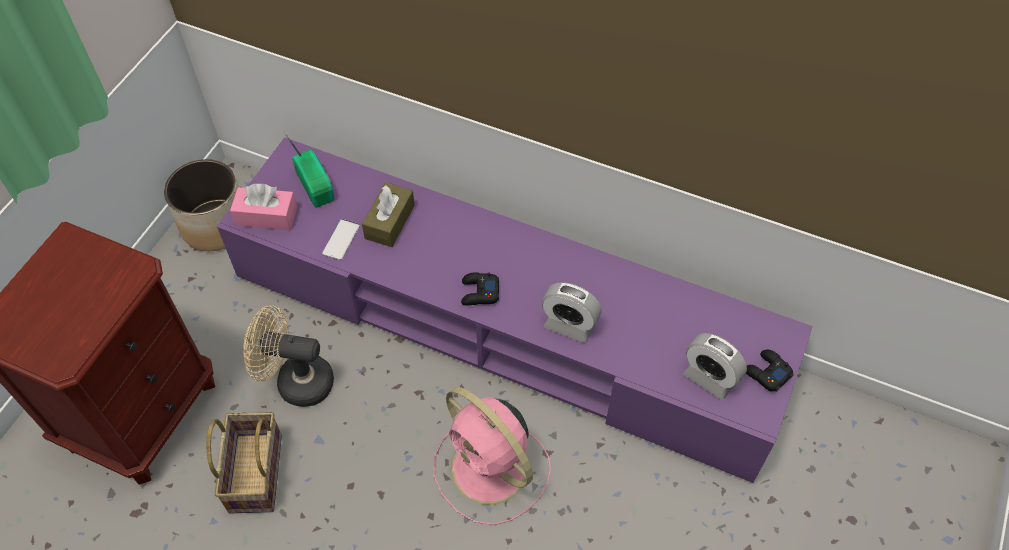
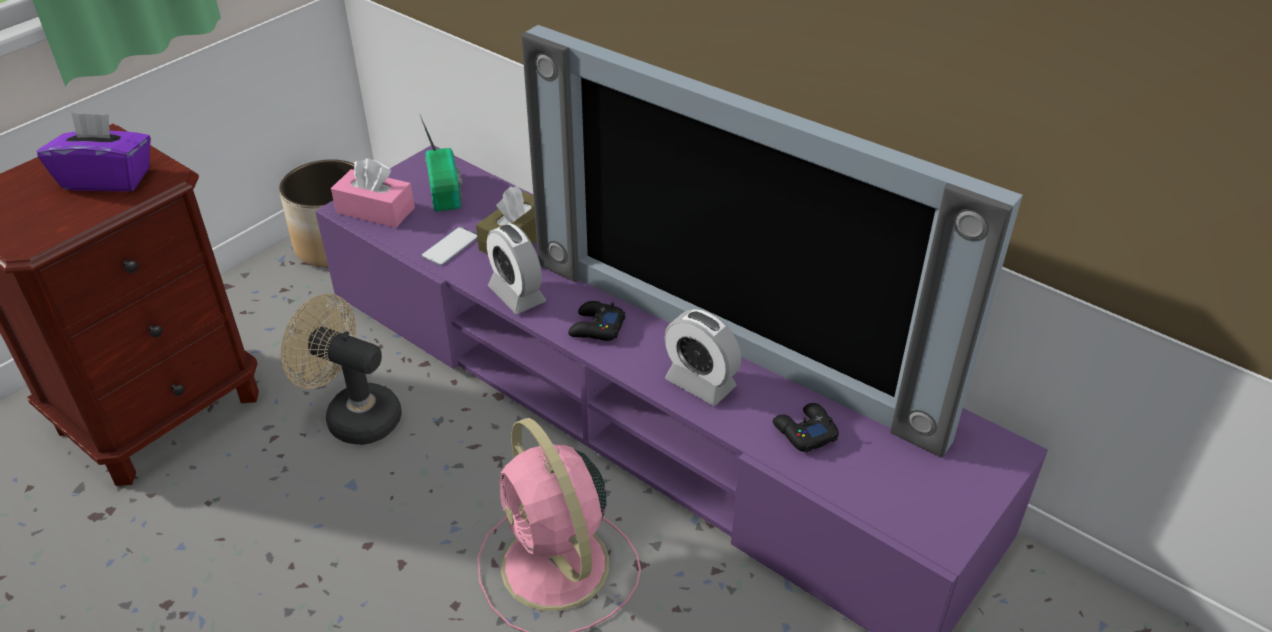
camera: 15 degrees right, 15 degrees down
basket [206,412,282,513] -> none
alarm clock [683,333,747,400] -> alarm clock moved to [487,223,546,314]
black game controller [746,350,793,392] -> black game controller moved to [773,403,839,453]
none -> purple tissue box [36,112,151,192]
none -> television [521,25,1022,458]

